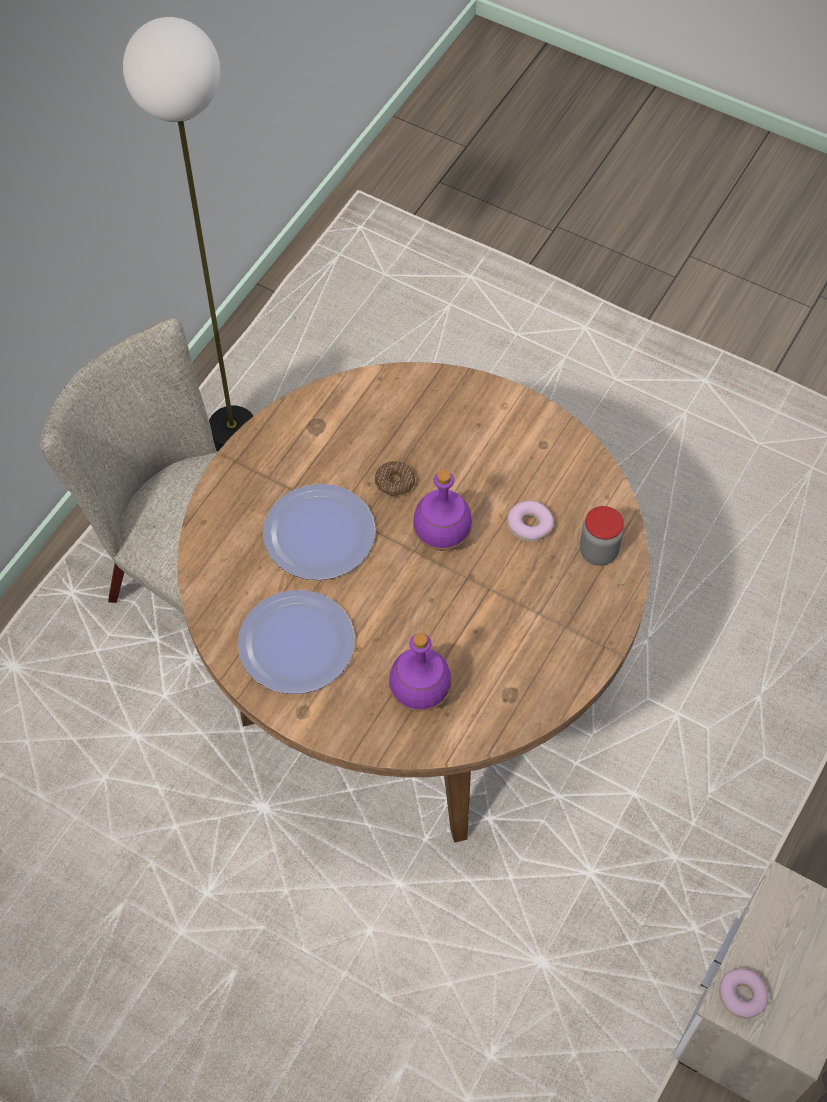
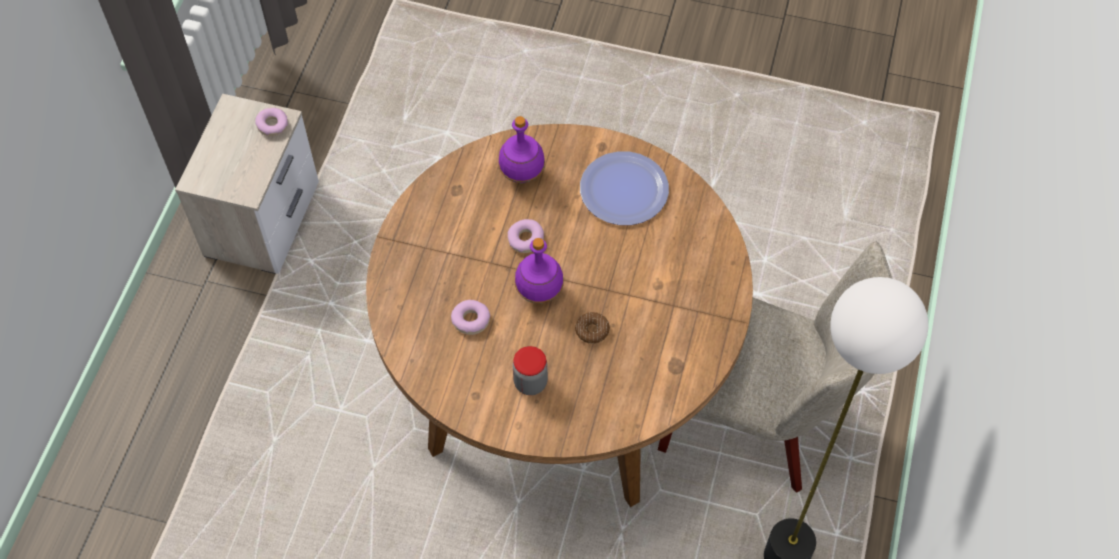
camera: 165 degrees right, 0 degrees up
plate [263,484,376,580] -> none
jar [580,506,624,566] -> jar moved to [513,346,548,395]
none -> donut [508,219,544,253]

